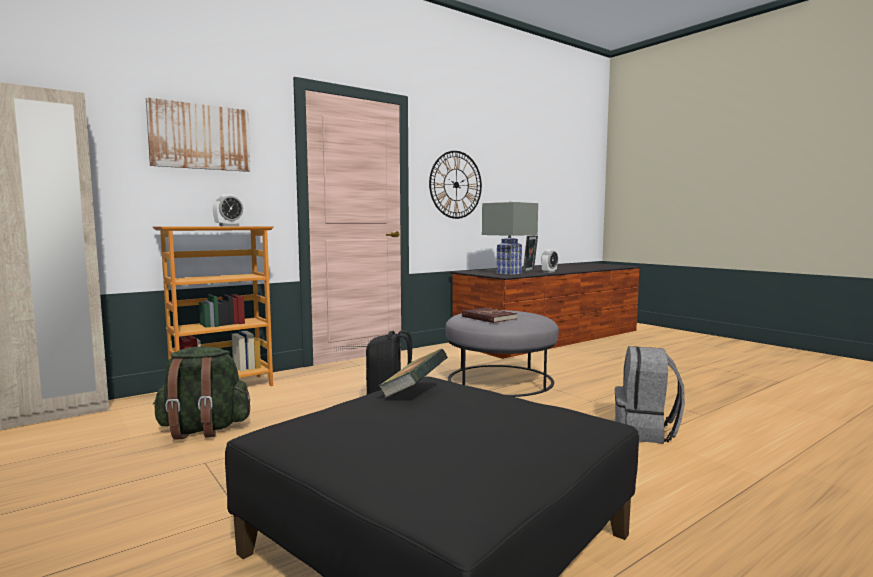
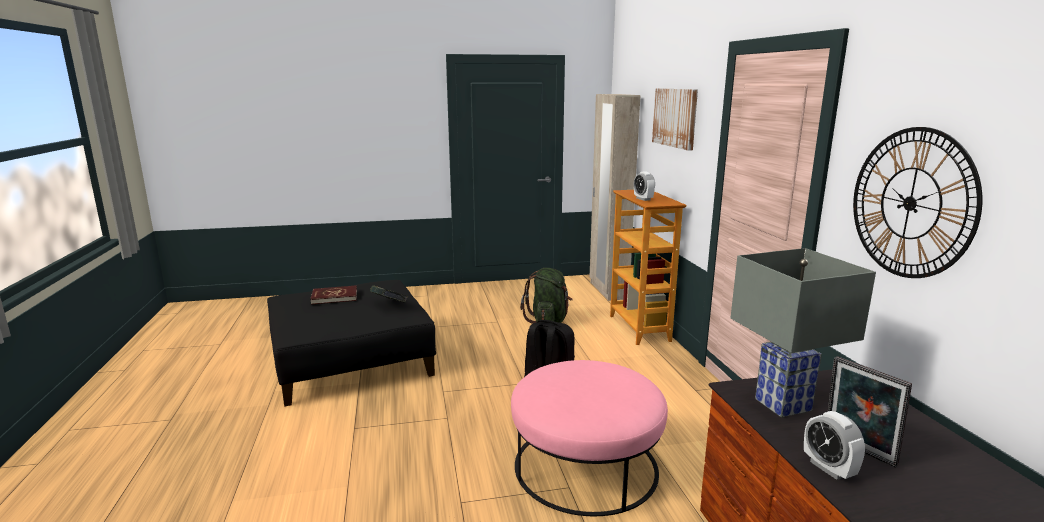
camera: 115 degrees right, 10 degrees up
grey ottoman [445,310,559,397] -> pink ottoman [511,360,668,516]
red book [462,308,517,323] -> red book moved to [310,285,357,305]
grey backpack [615,346,685,444] -> none

